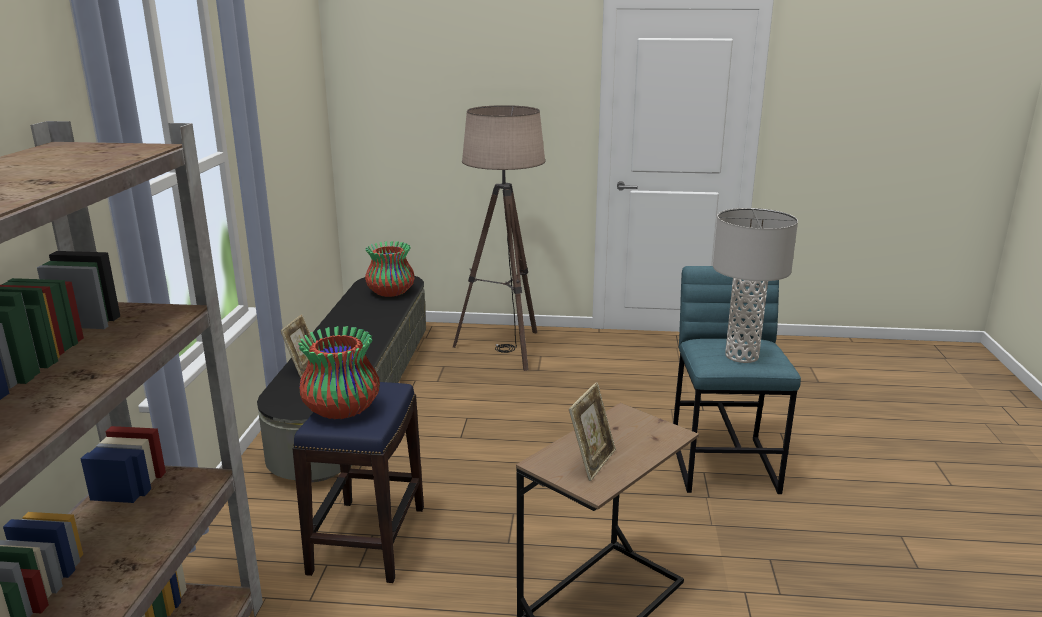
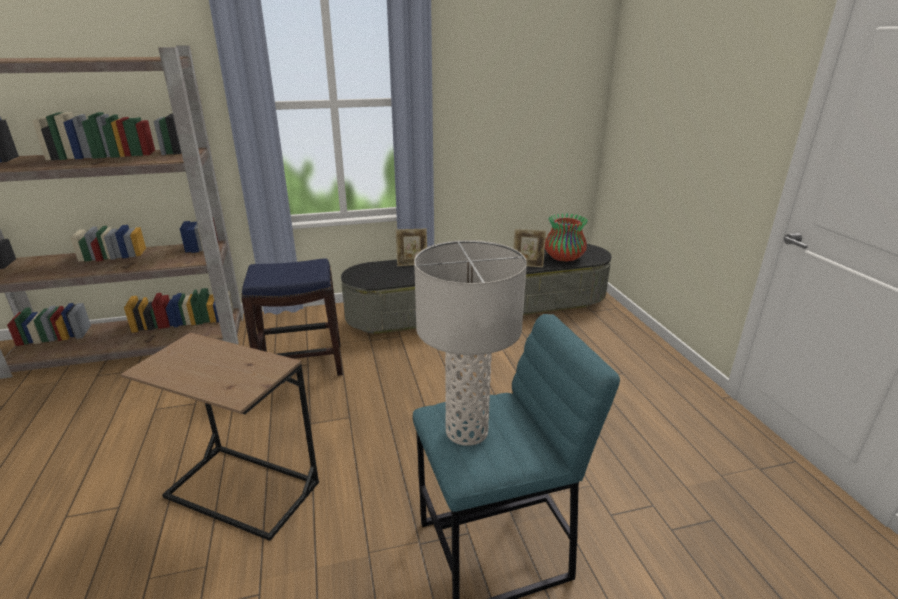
camera: 70 degrees right, 5 degrees up
vase [298,326,380,419] -> none
floor lamp [453,105,545,371] -> none
picture frame [569,382,616,481] -> picture frame moved to [513,229,546,267]

